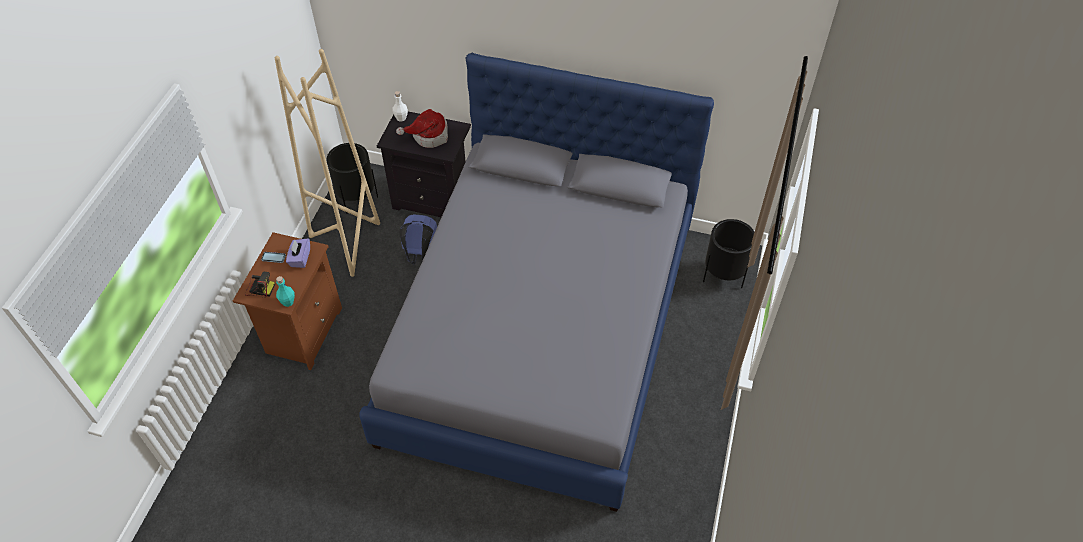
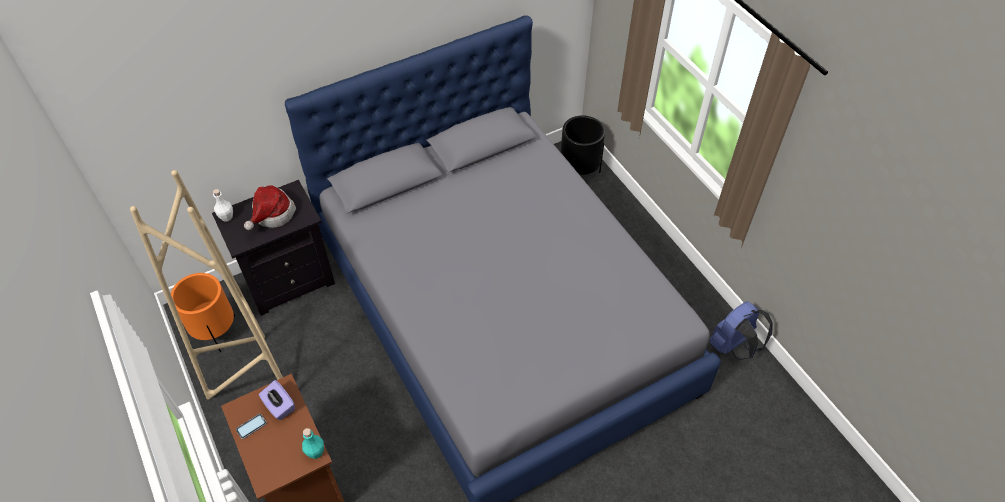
camera: 45 degrees left, 0 degrees up
camera [246,272,275,297] -> none
black planter [327,143,378,214] -> orange planter [171,273,235,352]
blue backpack [399,214,437,264] -> blue backpack moved to [709,301,773,360]

